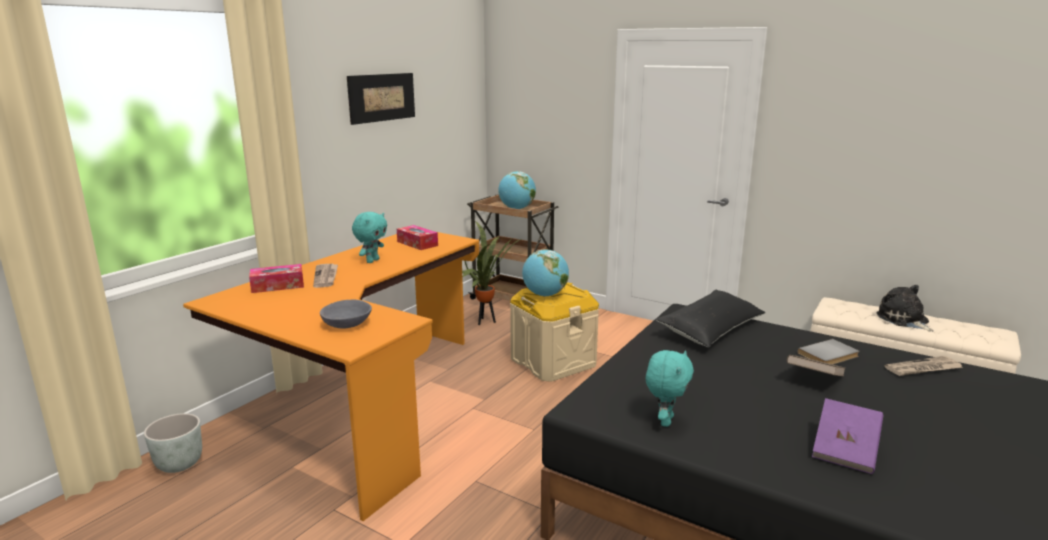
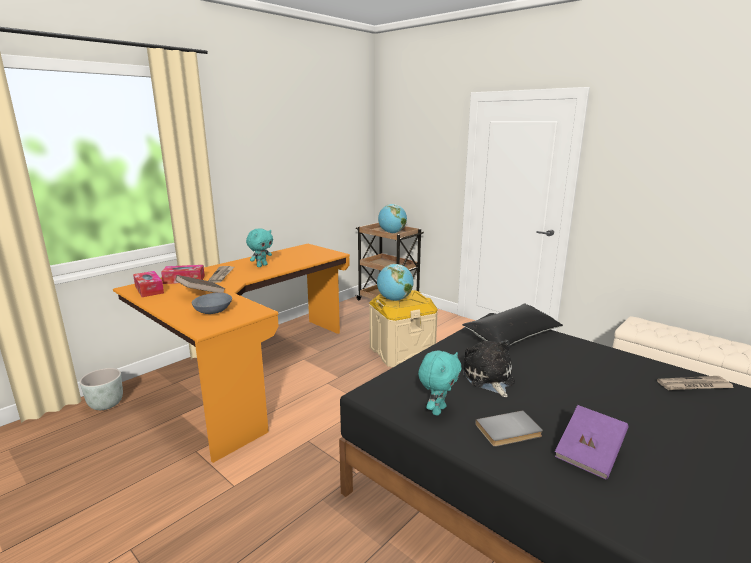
camera: 10 degrees right, 0 degrees up
picture [347,73,415,125] -> none
tissue box [397,225,438,250] -> tissue box moved to [133,271,164,297]
potted plant [462,221,522,325] -> none
brown book [787,355,846,376] -> brown book moved to [175,275,225,293]
grey book [797,339,859,365] -> grey book moved to [475,411,543,447]
plush toy [876,285,934,332] -> plush toy moved to [463,340,515,397]

